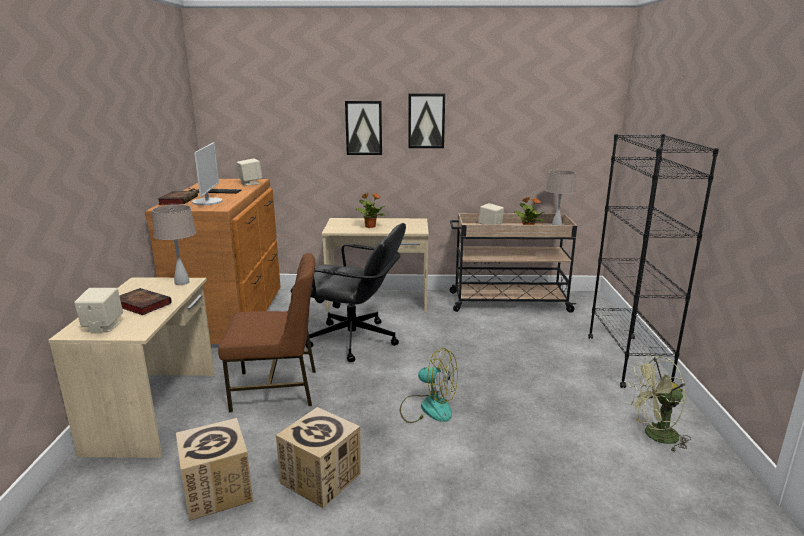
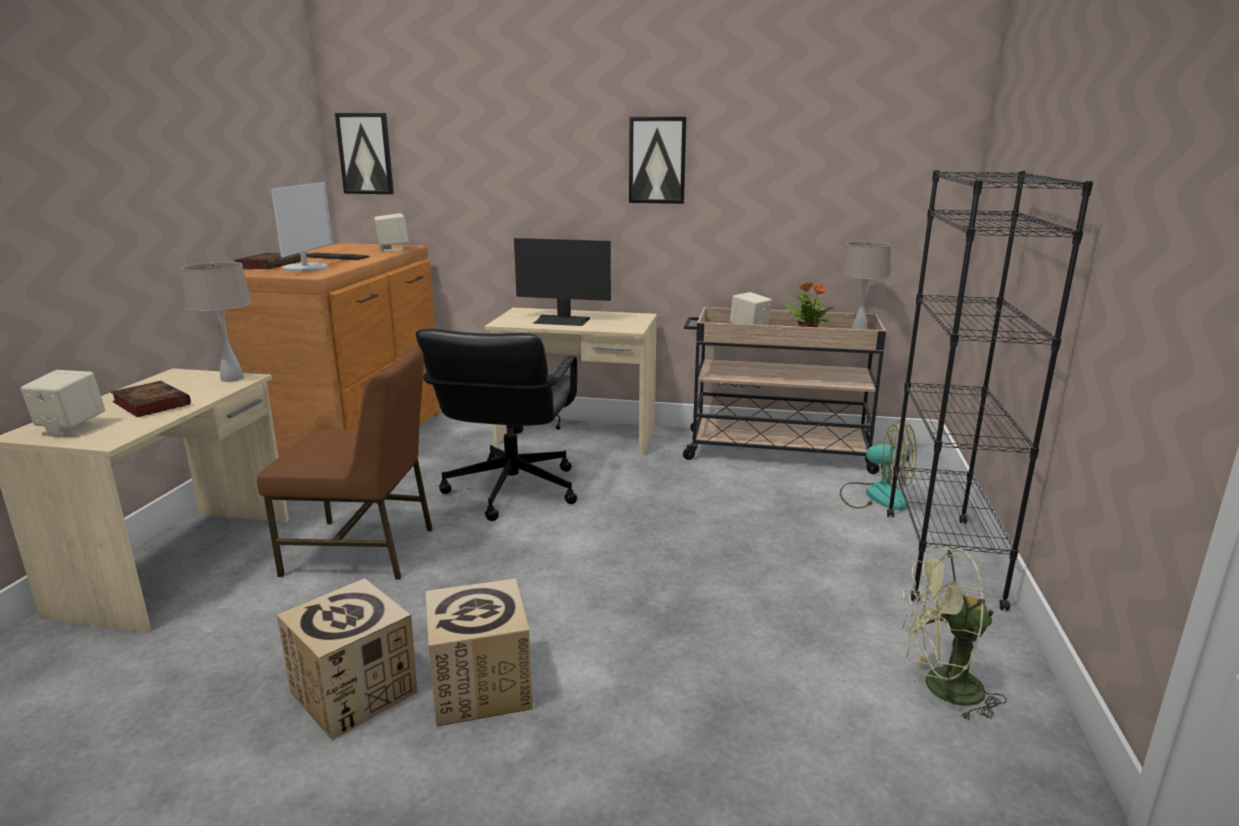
camera: 10 degrees right, 0 degrees up
cardboard box [176,418,253,521] -> cardboard box moved to [426,578,533,727]
black office chair [291,223,406,362] -> black office chair turned 75 degrees clockwise [416,329,577,521]
picture [345,101,382,155] -> picture moved to [335,113,394,194]
potted plant [355,193,385,228] -> monitor [514,238,611,326]
fan [400,348,458,423] -> fan moved to [840,421,916,510]

